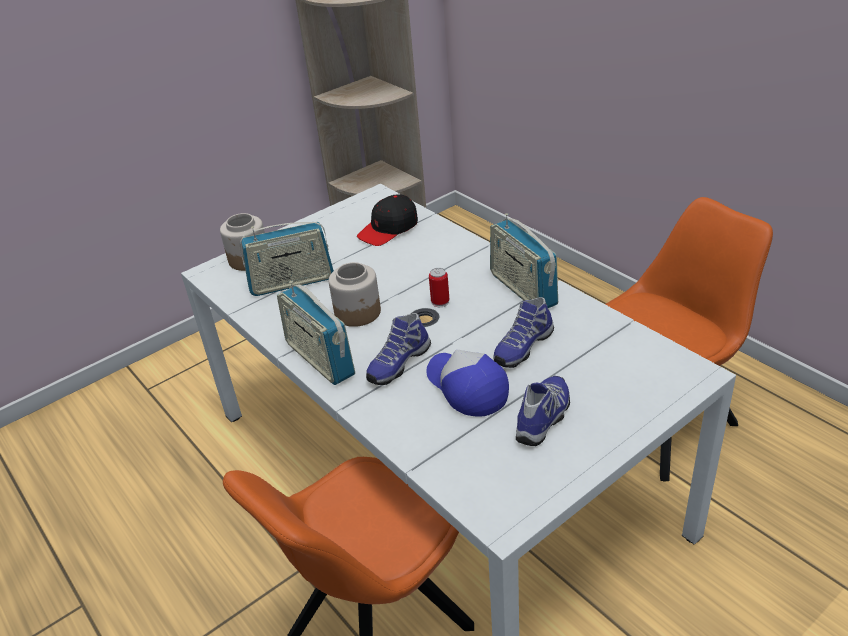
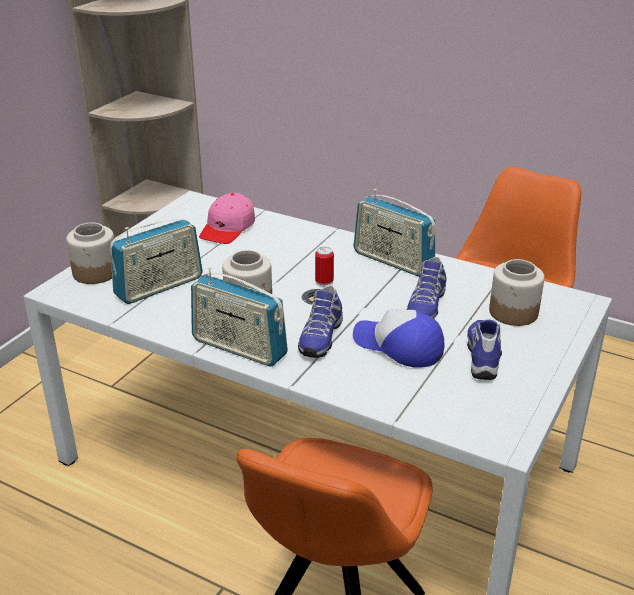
camera: 25 degrees left, 5 degrees down
black cap [357,194,418,246] -> pink cap [199,193,255,244]
none -> jar [489,259,544,326]

